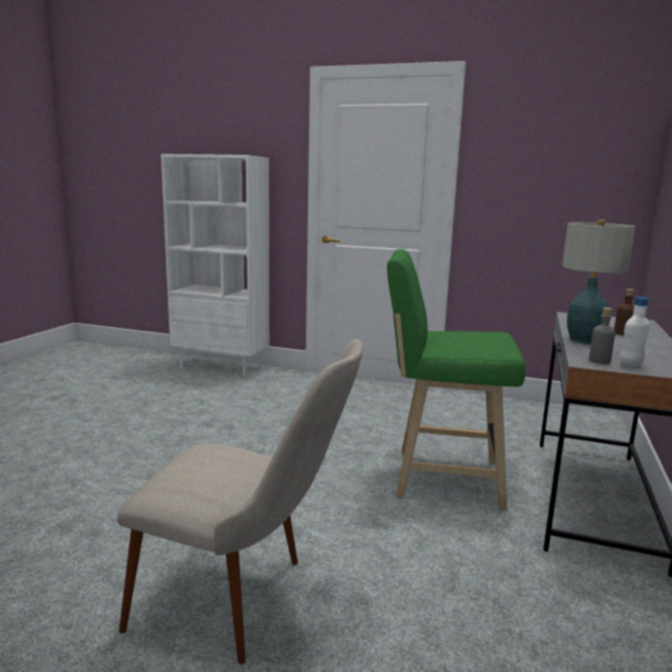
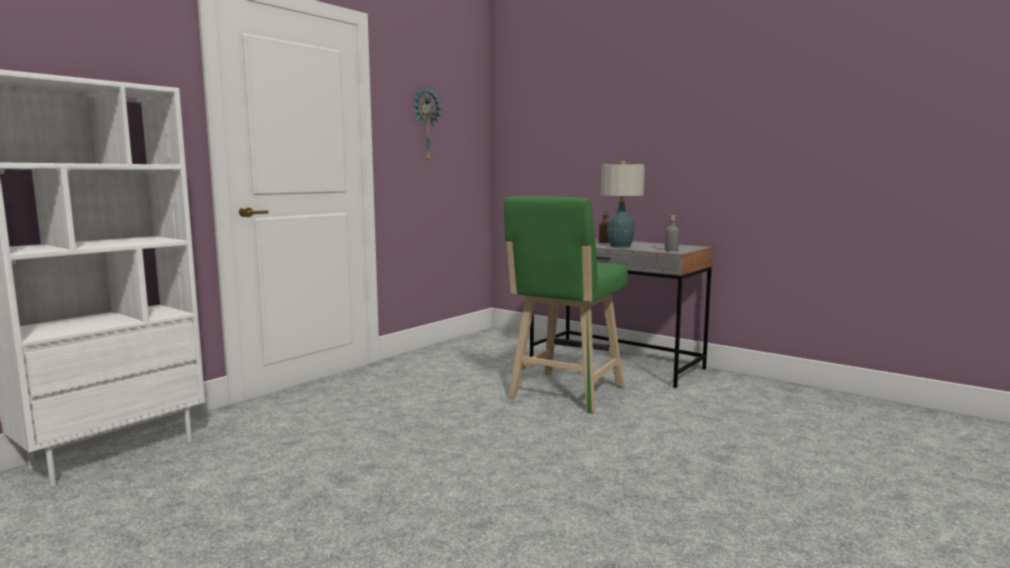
camera: 70 degrees left, 5 degrees down
beige chair [117,339,363,664] -> none
white bottle [620,297,650,367] -> none
none -> wall clock [413,87,441,163]

